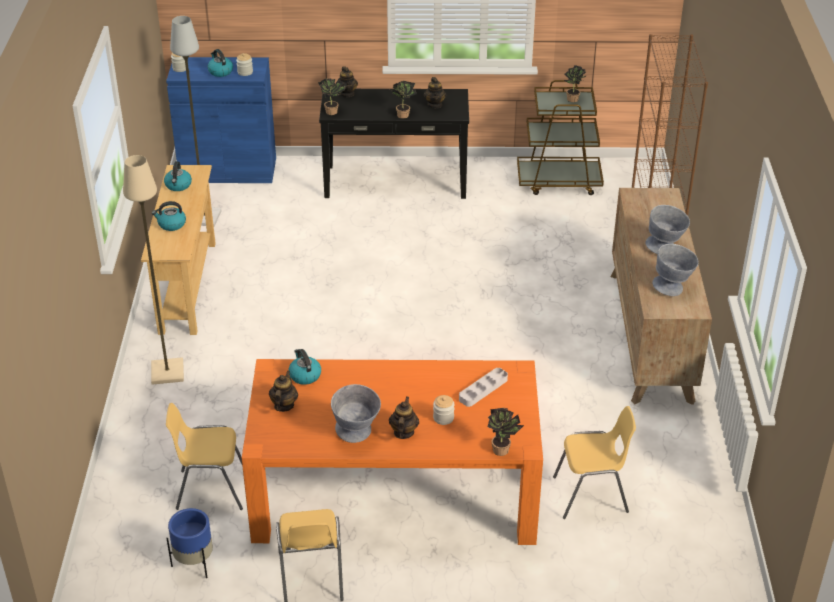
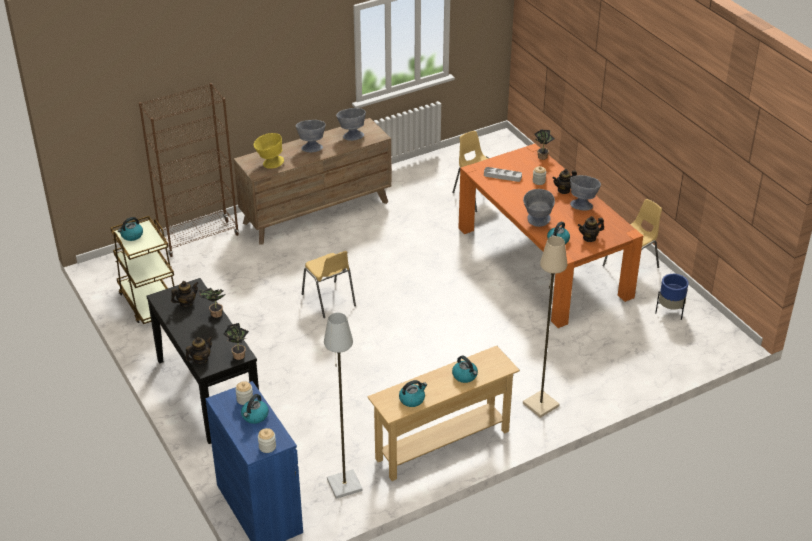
camera: 120 degrees left, 0 degrees up
yellow chair [166,403,243,510] -> yellow chair moved to [302,251,356,318]
potted plant [563,65,586,102] -> kettle [118,217,143,241]
none -> yellow bowl [254,133,284,169]
none -> grey bowl [523,189,555,227]

